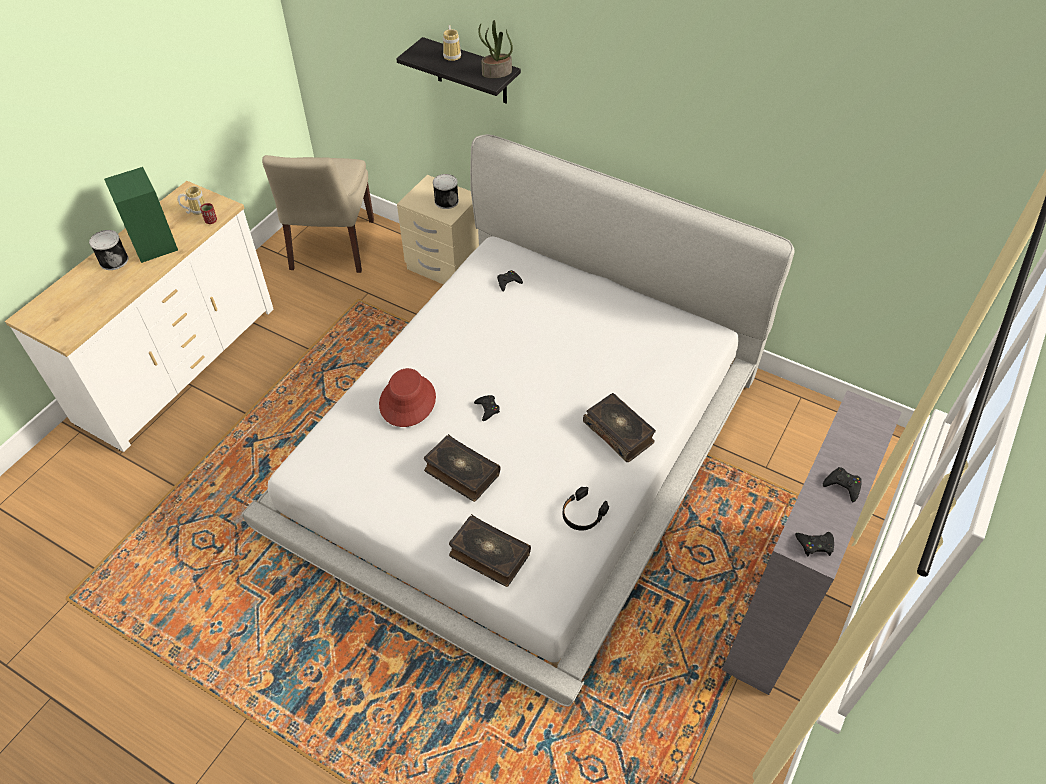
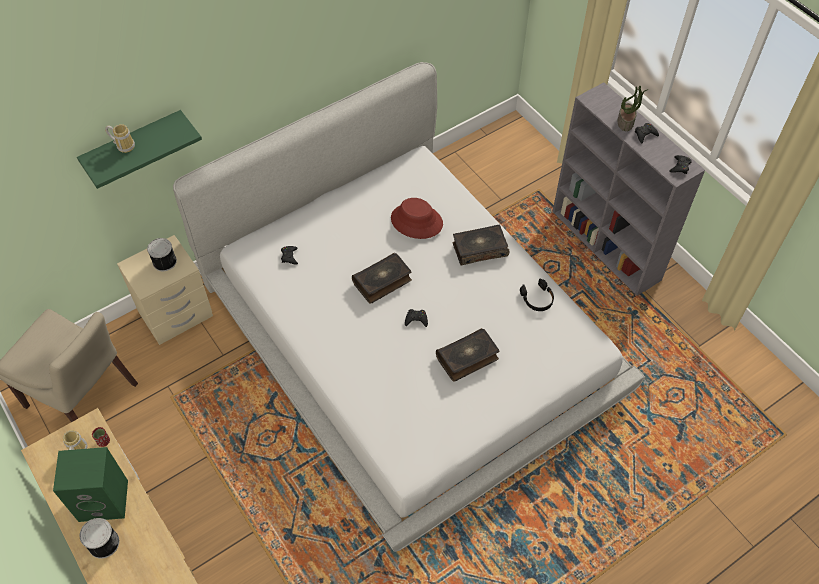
camera: 65 degrees left, 5 degrees up
red hat [379,368,436,427] -> red hat moved to [391,198,443,239]
black shelf [396,37,521,103] -> green shelf [77,110,202,189]
book [449,514,531,587] -> book moved to [352,253,412,303]
potted plant [478,20,513,78] -> potted plant moved to [617,86,649,131]

